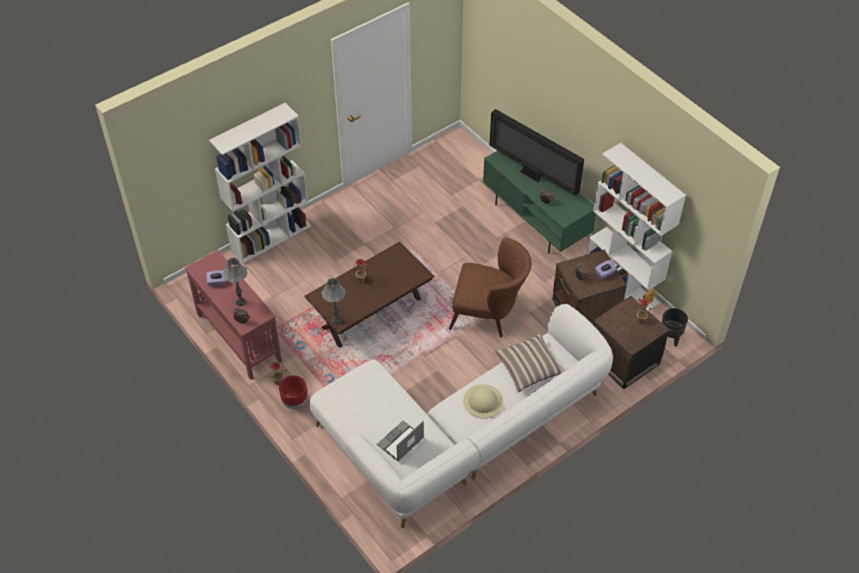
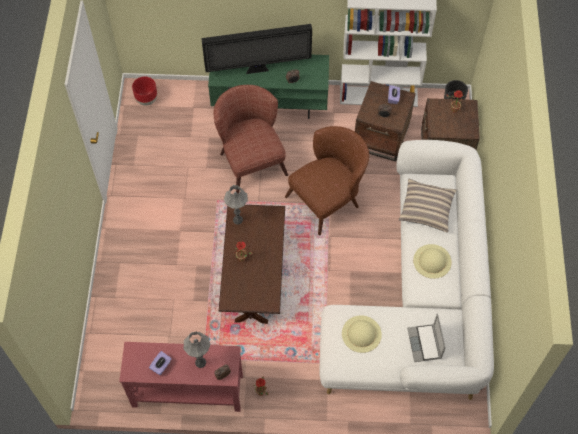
camera: 50 degrees left, 10 degrees up
white bookcase [209,103,311,264] -> none
red planter [279,375,307,409] -> red planter moved to [132,77,157,106]
grey table lamp [321,278,346,325] -> grey table lamp moved to [224,185,248,224]
none -> brown armchair [214,85,288,193]
none -> beige hat [342,315,382,353]

